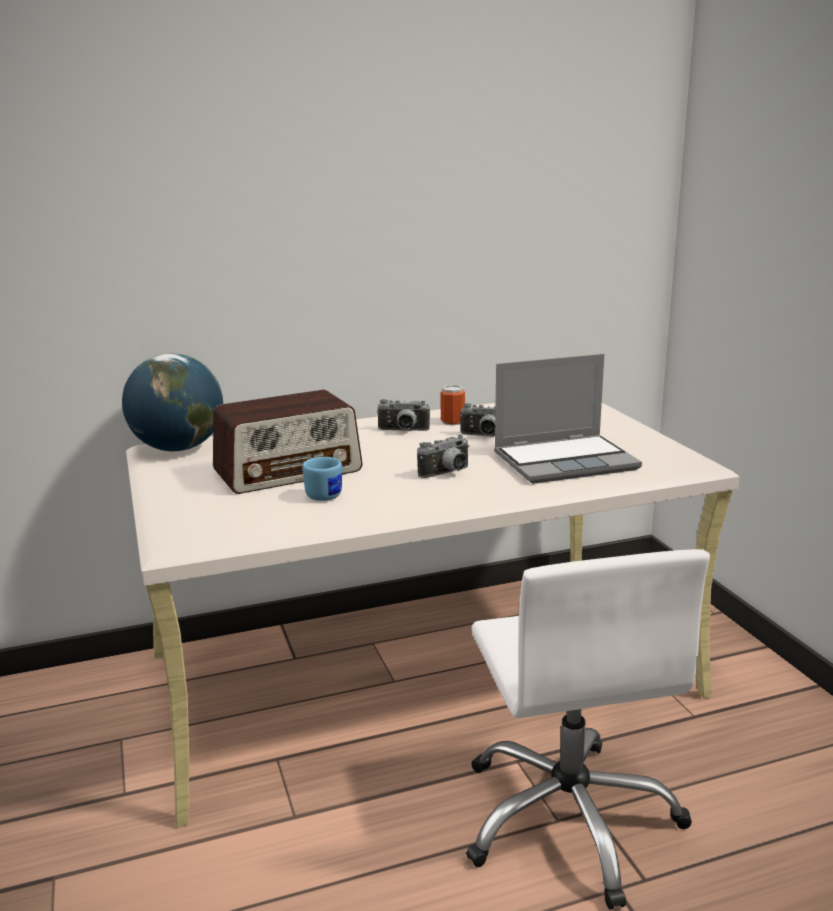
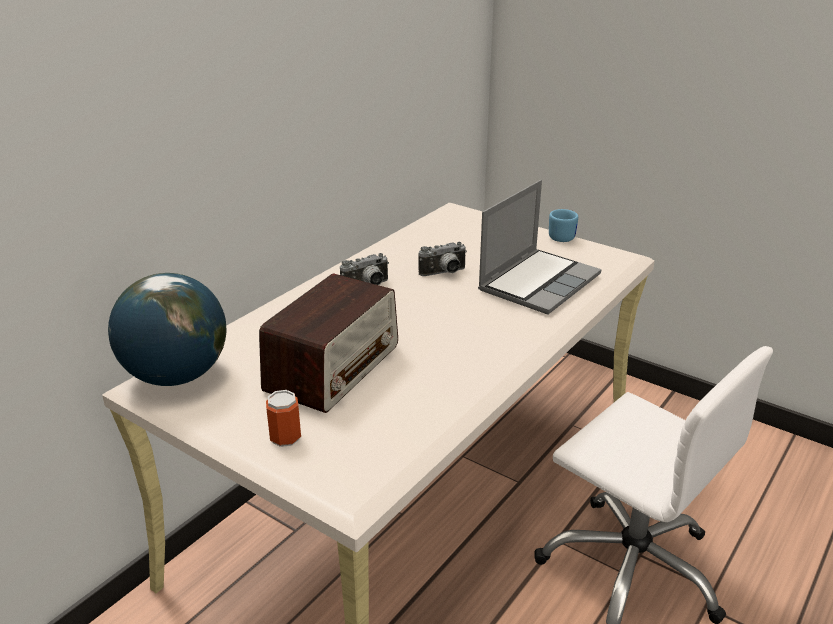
camera: 35 degrees left, 10 degrees up
blue mug [303,457,343,501] -> blue mug moved to [549,209,578,242]
camera [417,435,470,478] -> none
can [441,385,465,425] -> can moved to [266,390,301,447]

